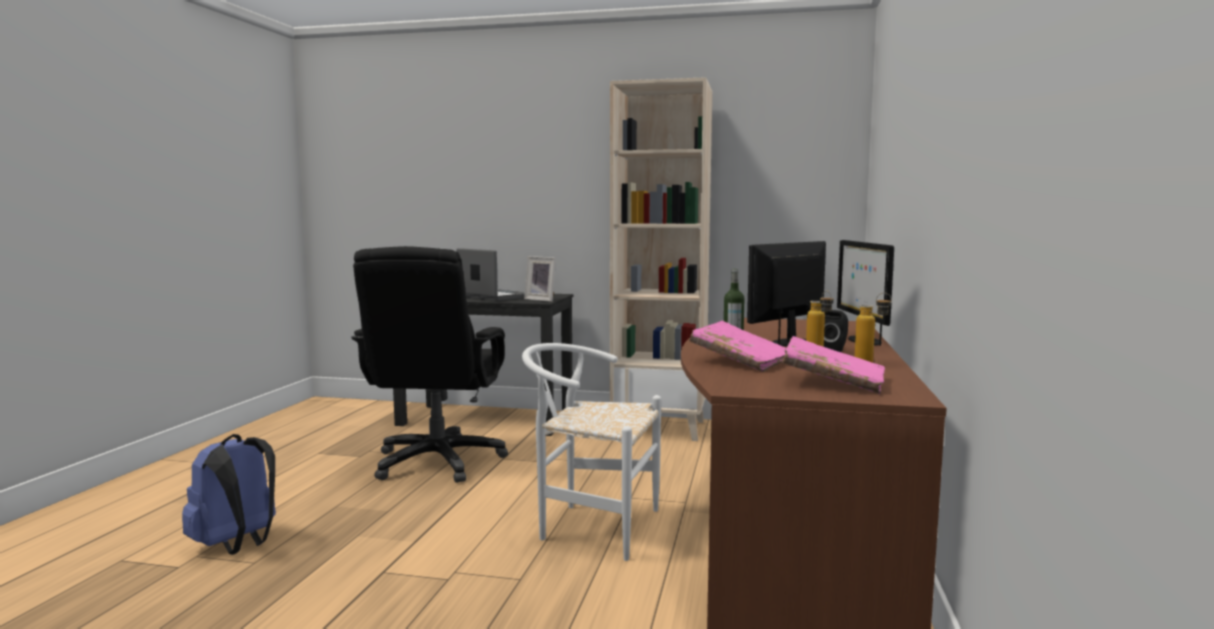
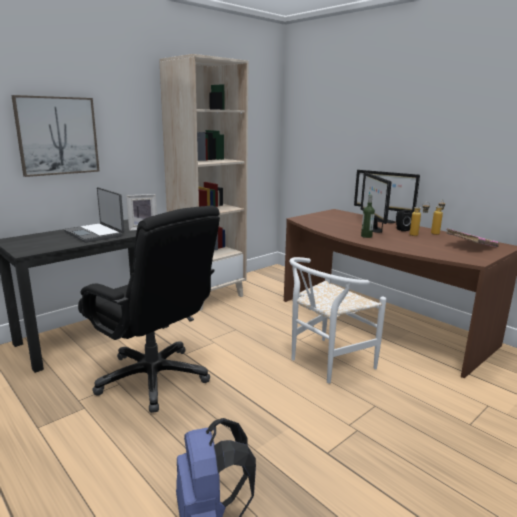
camera: 55 degrees left, 10 degrees up
laptop [456,248,525,301] -> laptop turned 120 degrees counterclockwise [64,187,124,243]
pink book [689,321,786,372] -> none
none -> picture [11,95,100,177]

